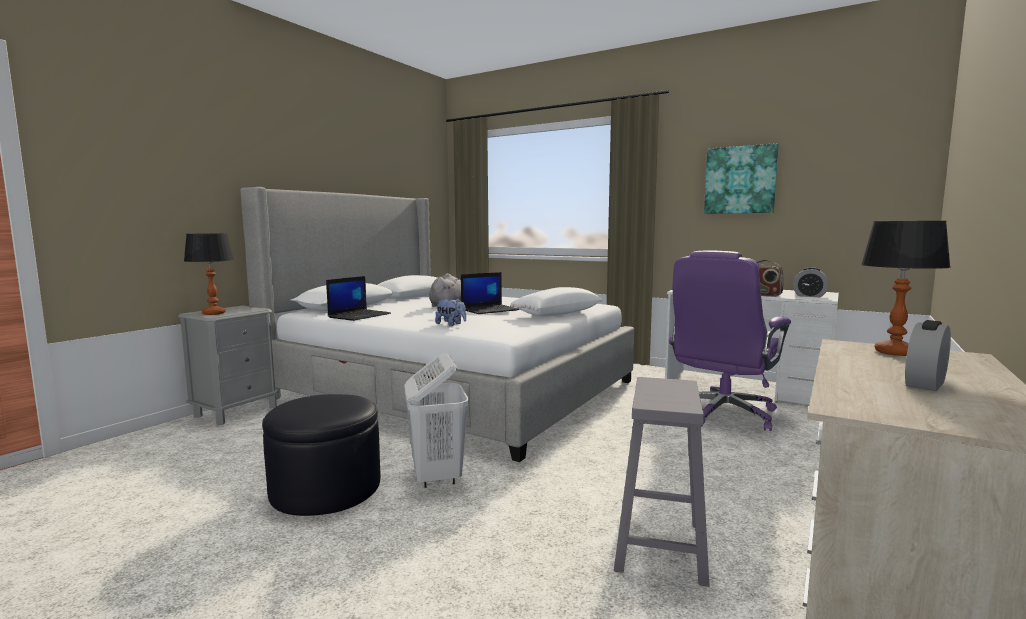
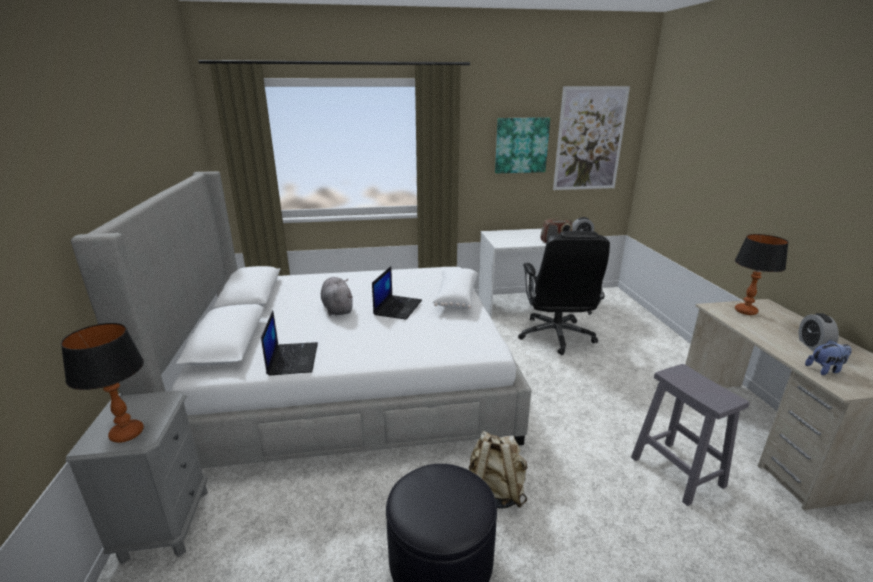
camera: 40 degrees left, 15 degrees up
white laundry basket [405,352,469,488] -> beige backpack [469,431,527,509]
plush toy [435,298,466,326] -> plush toy moved to [805,340,852,375]
purple office chair [669,251,791,431] -> black office chair [518,231,610,355]
none -> picture [553,86,630,190]

